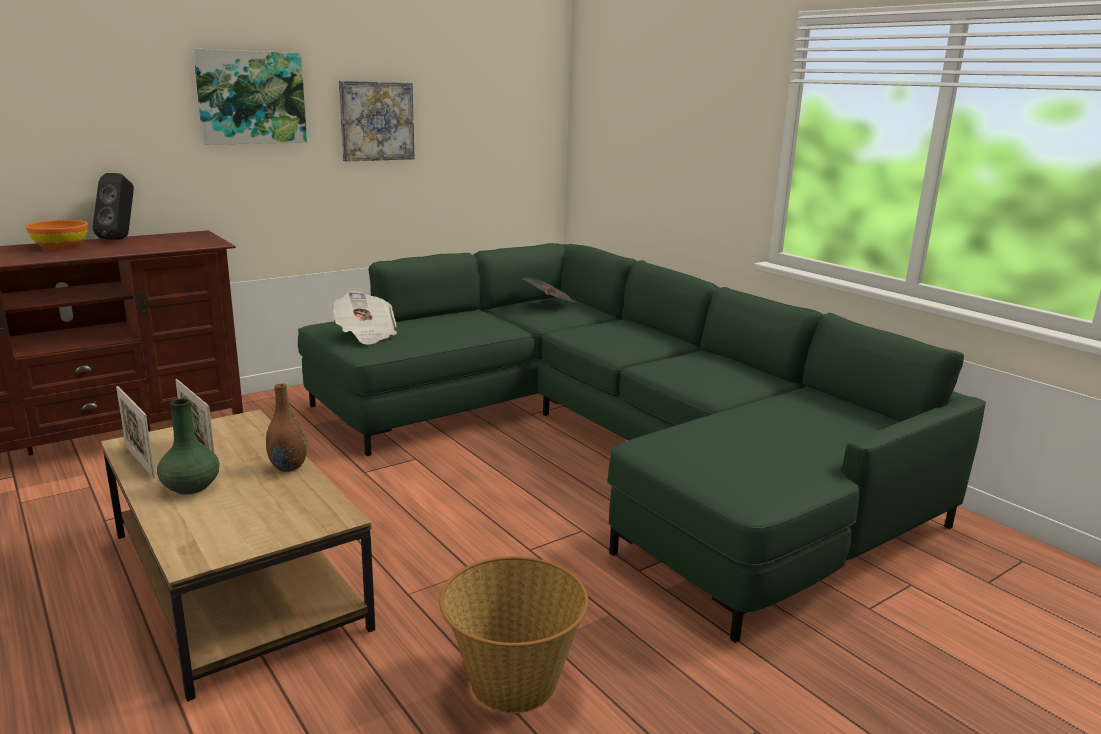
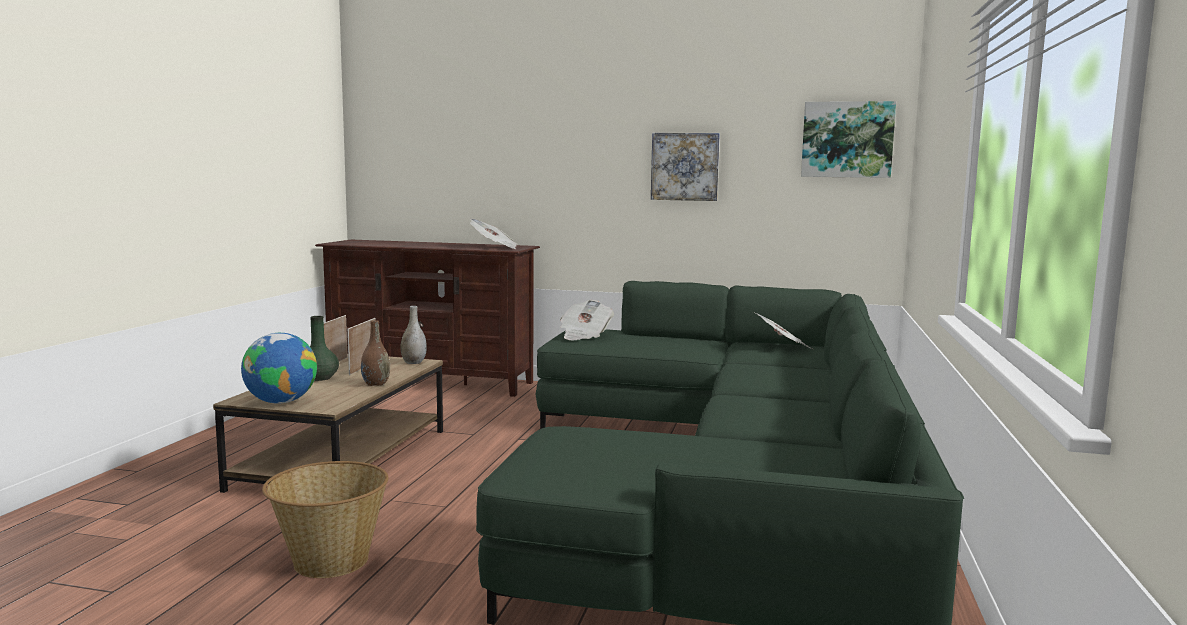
camera: 50 degrees right, 10 degrees down
orange bowl [26,220,88,249] -> none
black speaker [92,173,134,240] -> none
picture [193,49,307,145] -> picture moved to [801,101,896,178]
none -> globe [241,333,317,404]
none -> grey vase [401,306,427,364]
none -> newspaper [470,218,518,249]

